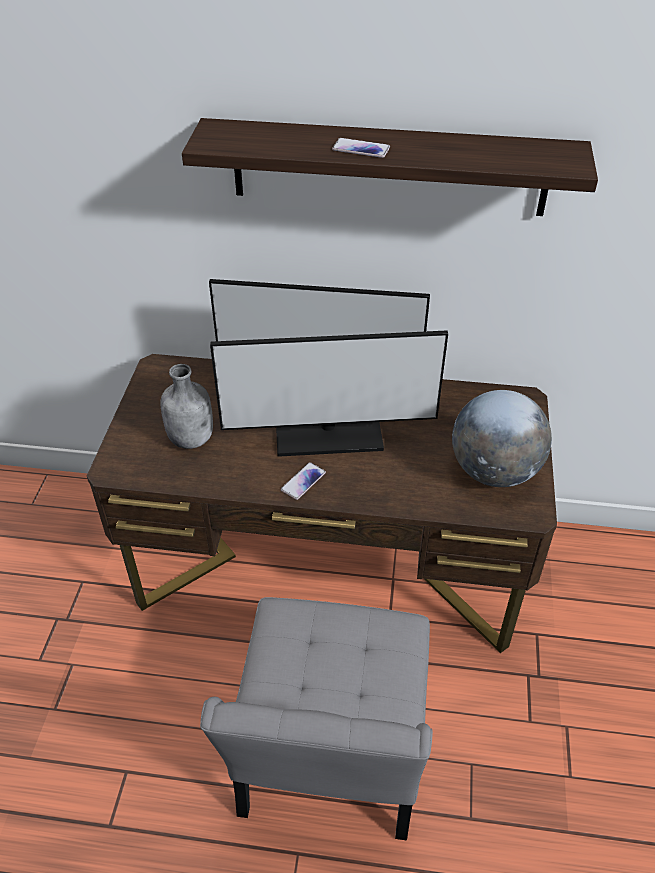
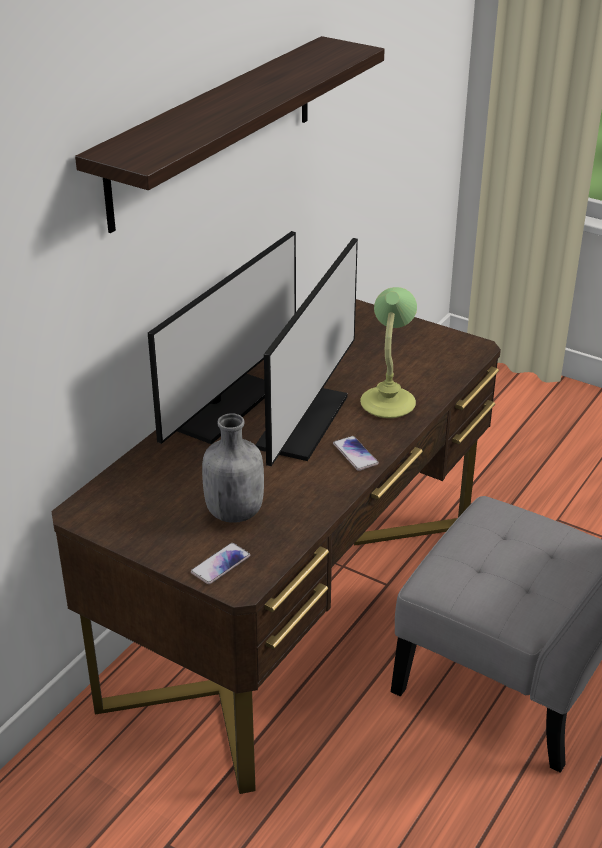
camera: 65 degrees left, 10 degrees down
phone [332,138,390,158] -> phone moved to [191,543,250,584]
globe [452,390,552,487] -> none
none -> table lamp [360,287,417,418]

